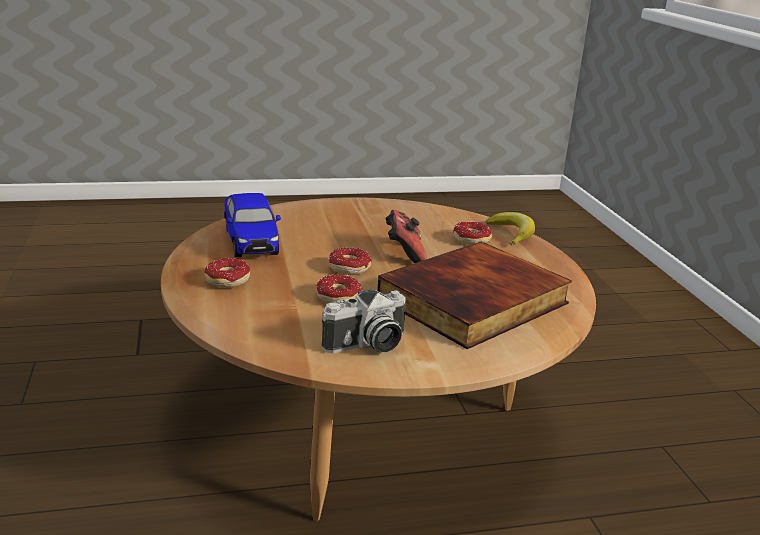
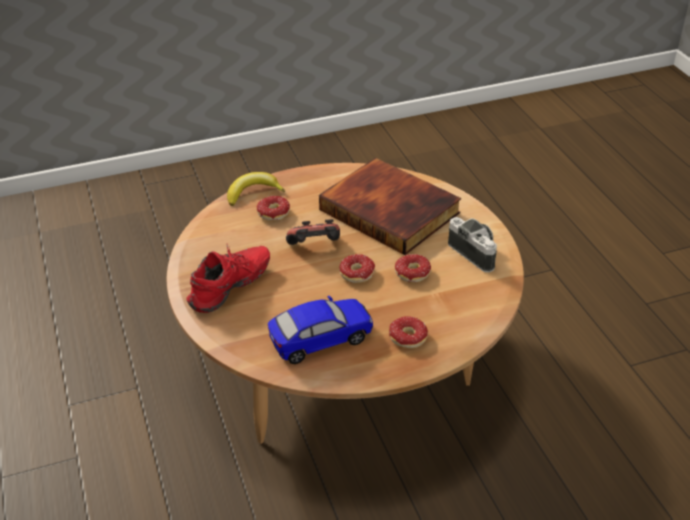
camera: 95 degrees left, 15 degrees up
none -> red shoe [186,243,270,313]

